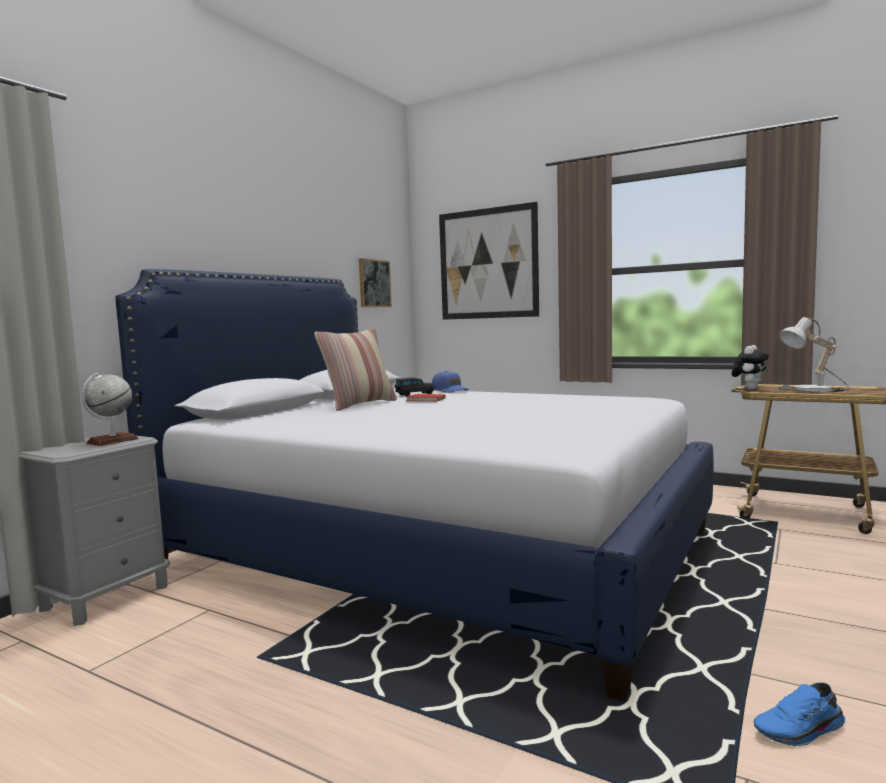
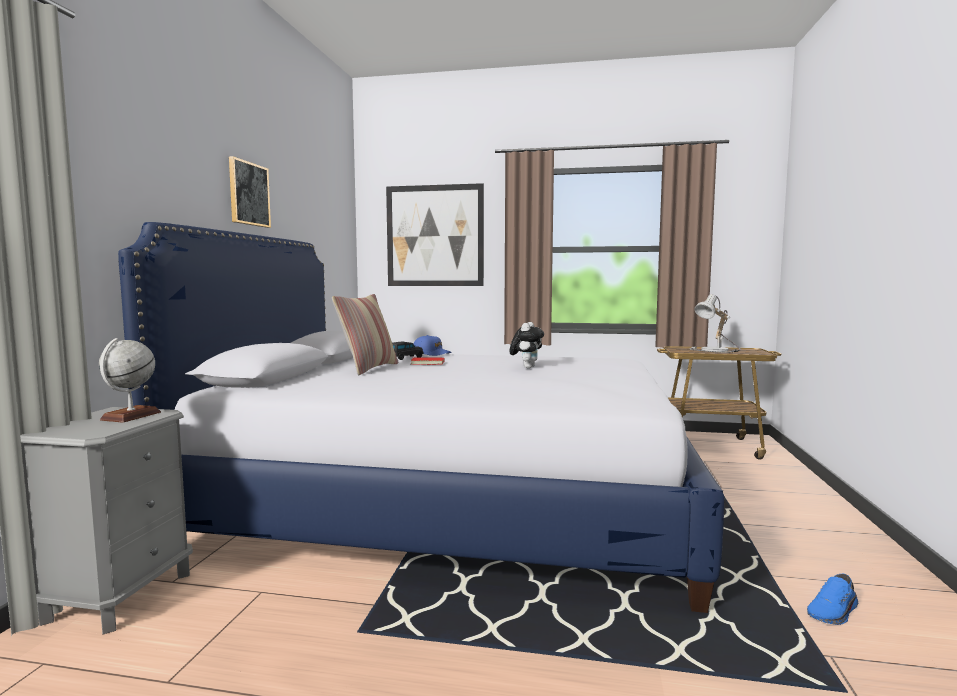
camera: 20 degrees left, 0 degrees up
picture [359,258,392,307] -> picture moved to [229,156,271,228]
plush toy [732,345,769,390] -> plush toy moved to [509,322,544,368]

